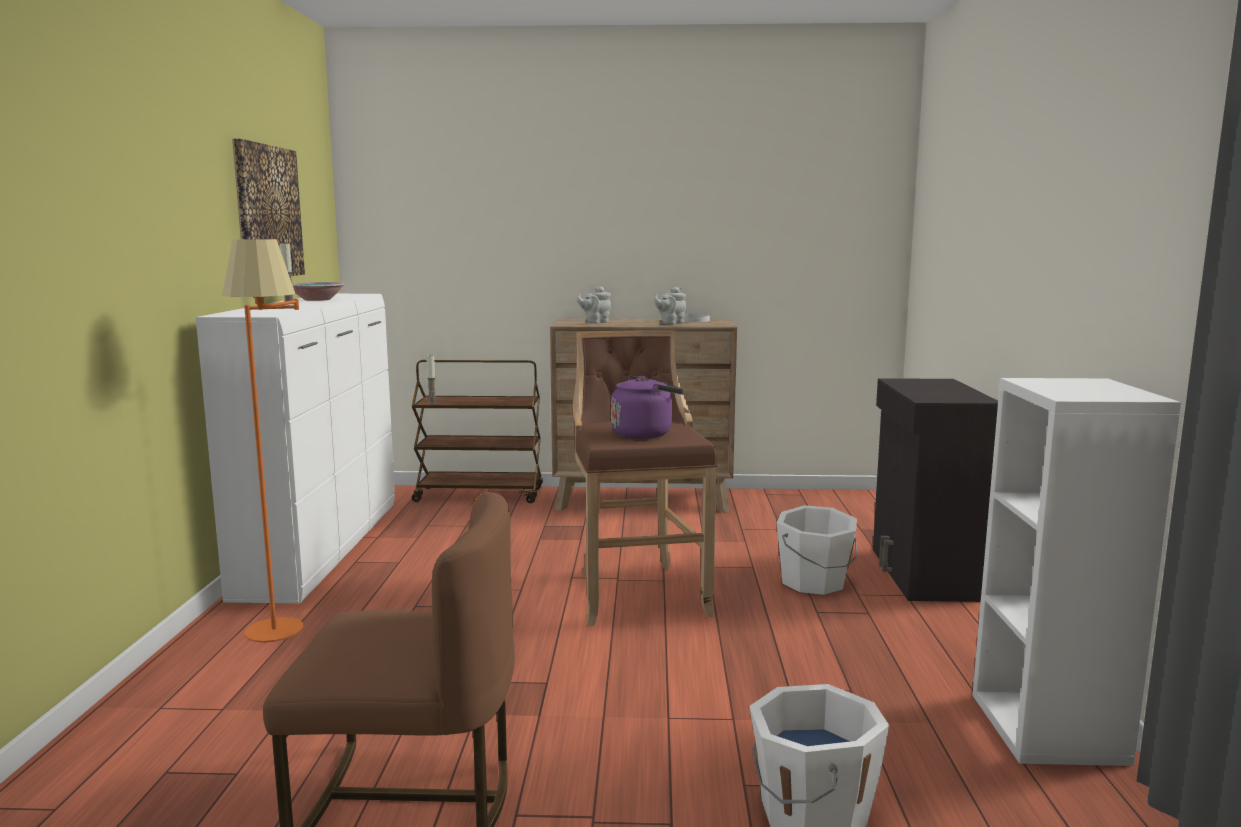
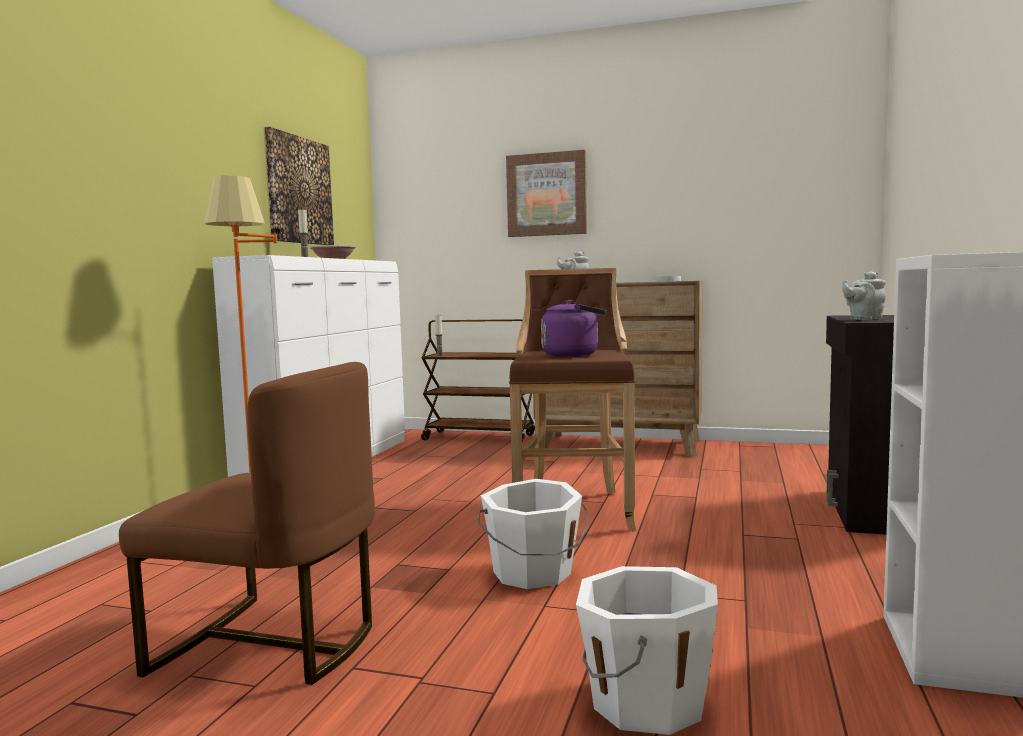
camera: 15 degrees right, 5 degrees down
grey teapot [654,287,686,324] -> grey teapot moved to [842,271,886,320]
white bucket [777,505,857,595] -> white bucket moved to [477,479,588,589]
none -> picture [506,150,587,237]

